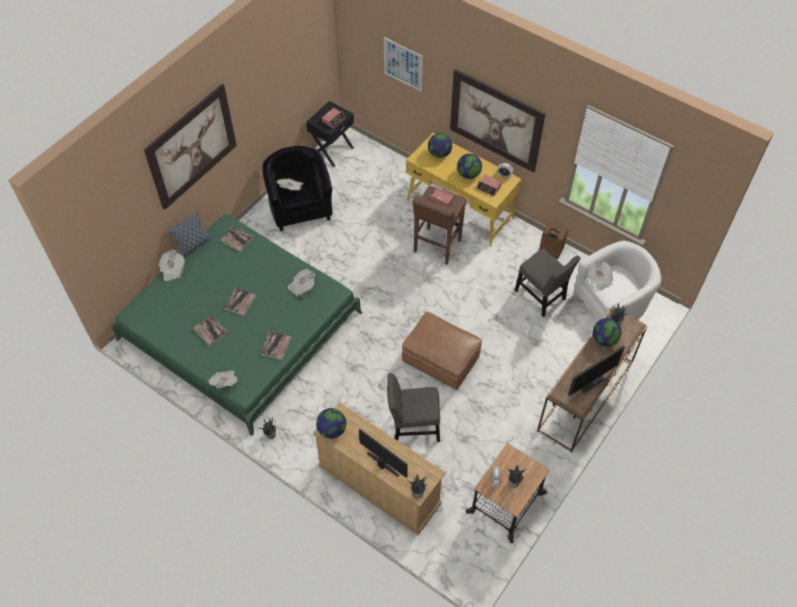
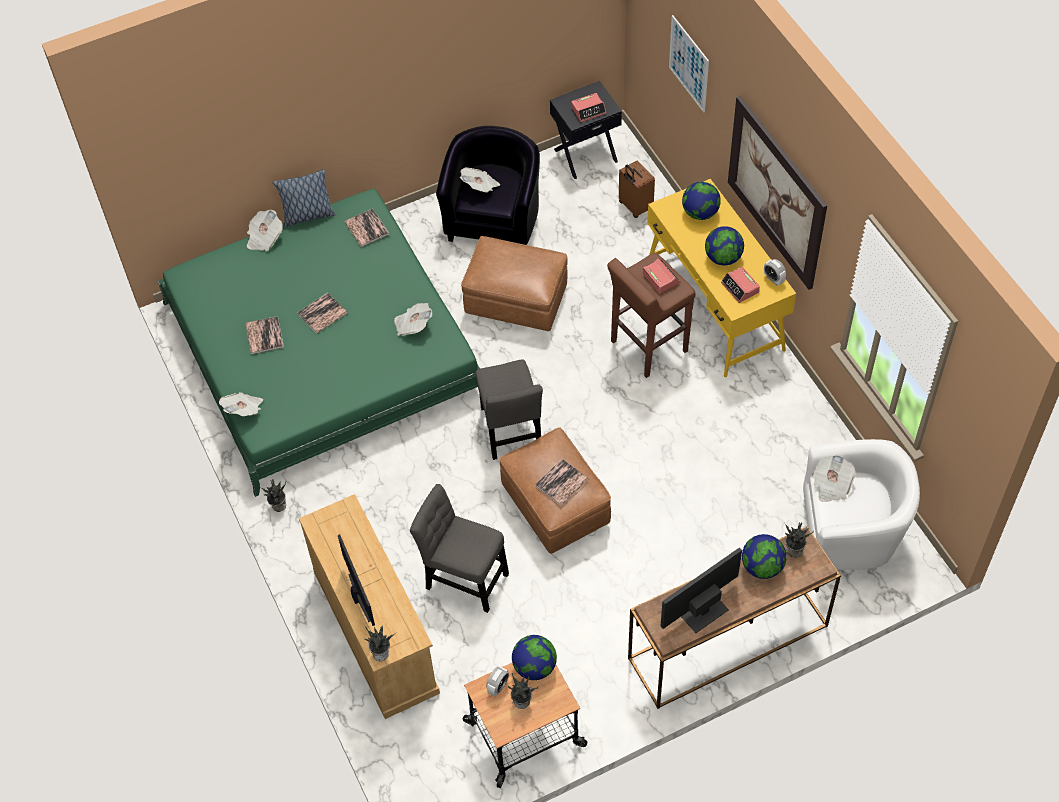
camera: 30 degrees right, 0 degrees up
picture [144,84,237,210] -> none
book [260,331,291,360] -> book moved to [535,459,588,506]
globe [316,408,346,438] -> globe moved to [512,635,557,680]
grey chair [514,248,580,317] -> grey chair moved to [476,359,543,460]
brown suitcase [539,223,568,259] -> brown suitcase moved to [619,161,655,218]
monitor [568,345,625,396] -> monitor turned 150 degrees clockwise [661,547,742,633]
none -> brown ottoman [461,236,568,331]

